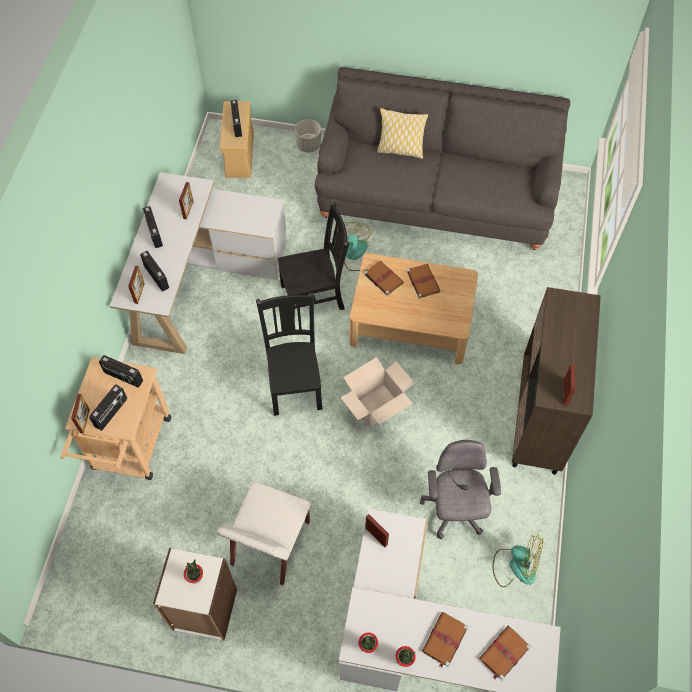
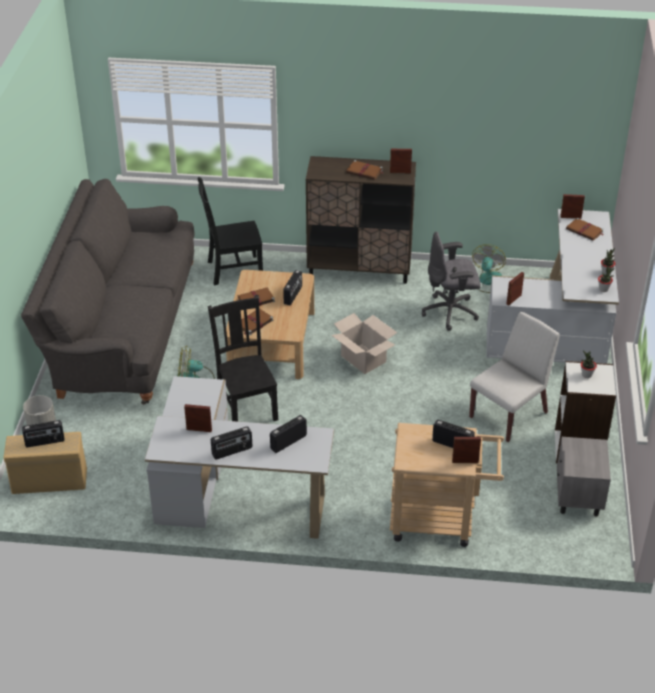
camera: 95 degrees left, 20 degrees down
radio [99,355,143,387] -> radio moved to [283,270,302,305]
picture frame [128,266,145,304] -> picture frame moved to [560,194,585,219]
white chair [217,482,311,585] -> white chair turned 60 degrees counterclockwise [469,312,560,442]
black chair [256,293,323,416] -> black chair moved to [198,177,263,285]
pillow [377,108,428,159] -> none
brown book [422,612,468,668] -> brown book moved to [346,160,384,180]
none -> grey nightstand [557,437,611,516]

